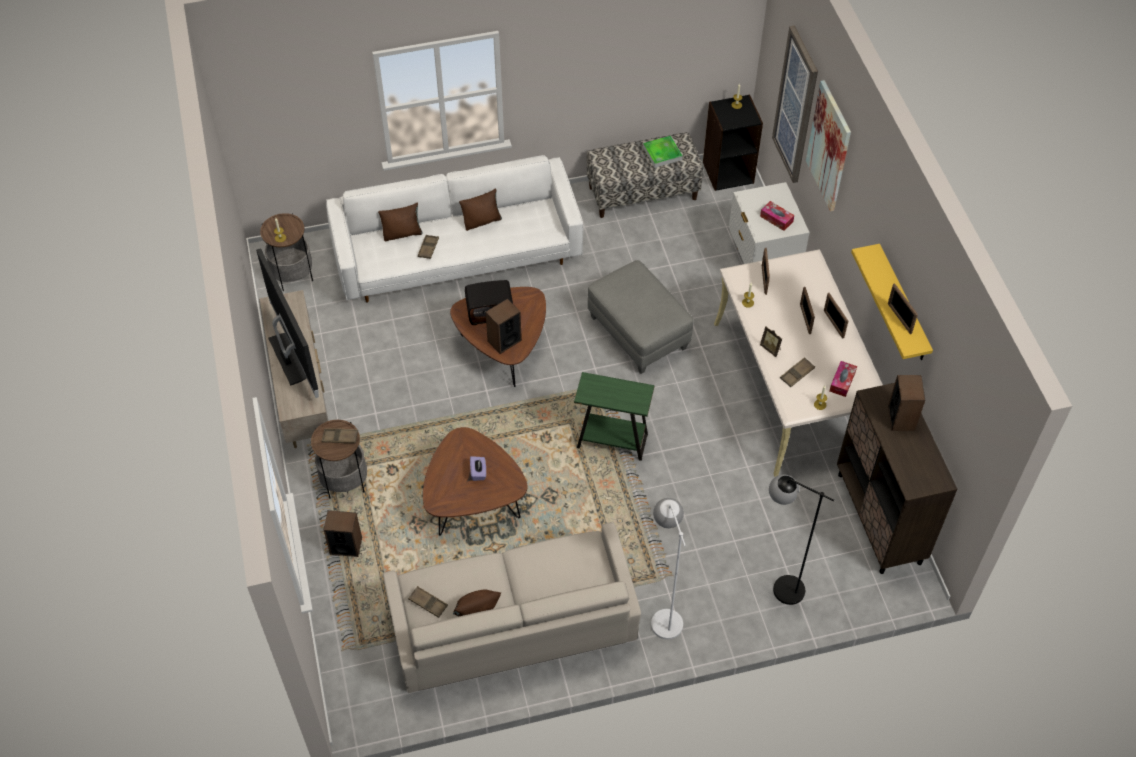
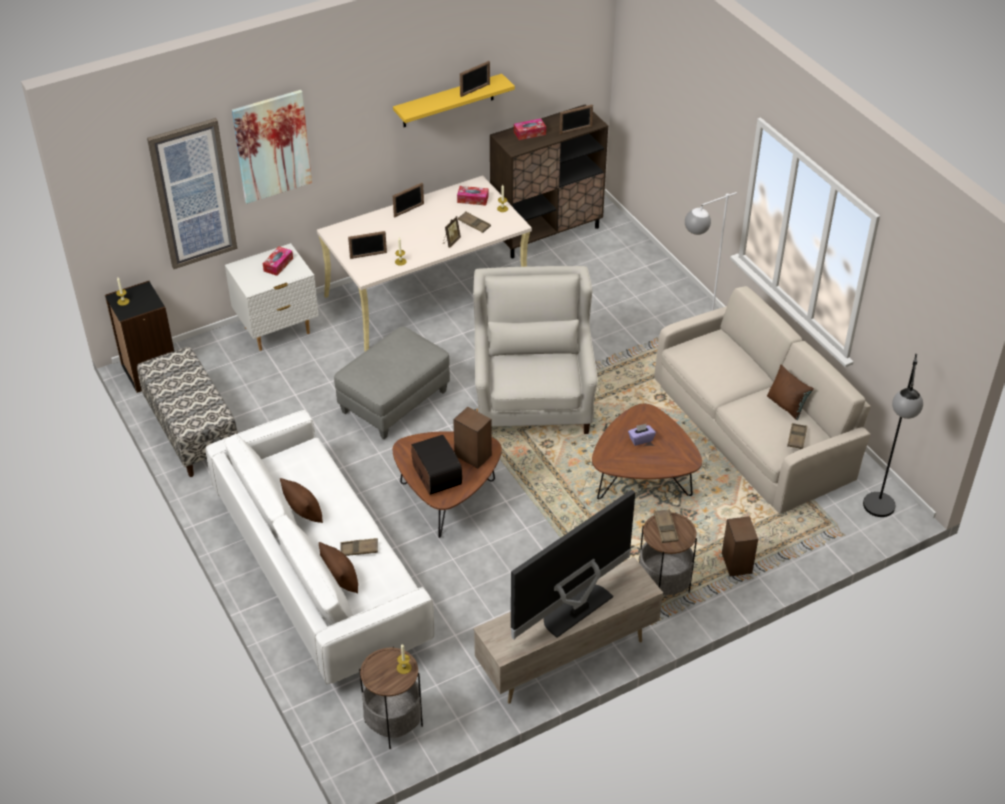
camera: 105 degrees left, 10 degrees down
green side table [574,372,655,461] -> white armchair [473,266,598,434]
tray [643,136,683,168] -> none
black floor lamp [769,475,834,605] -> black floor lamp moved to [863,354,923,517]
picture frame [800,287,815,334] -> picture frame moved to [559,104,593,135]
speaker [888,375,925,431] -> tissue box [514,118,546,140]

